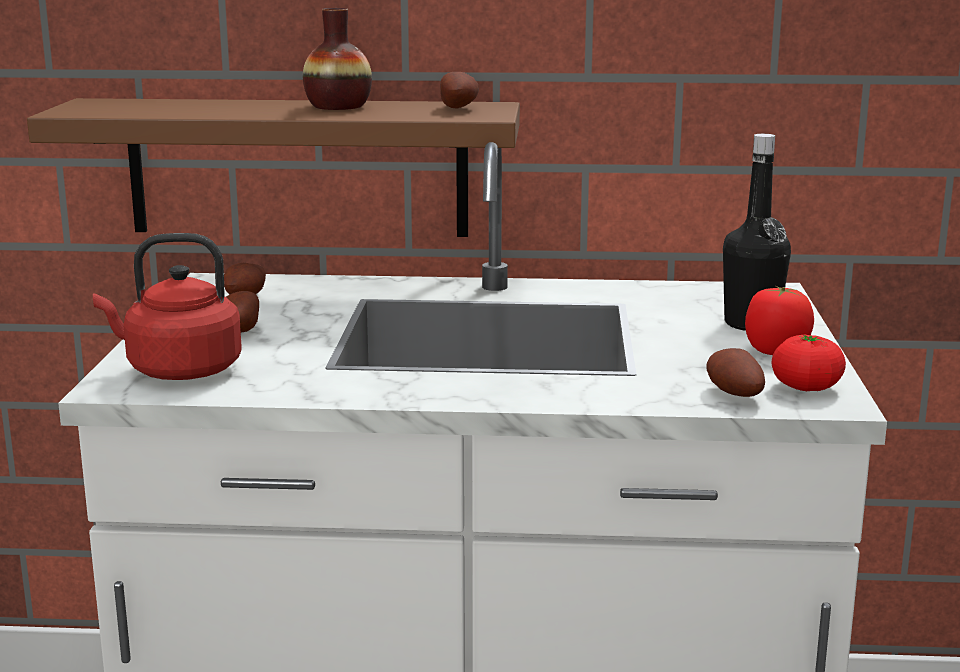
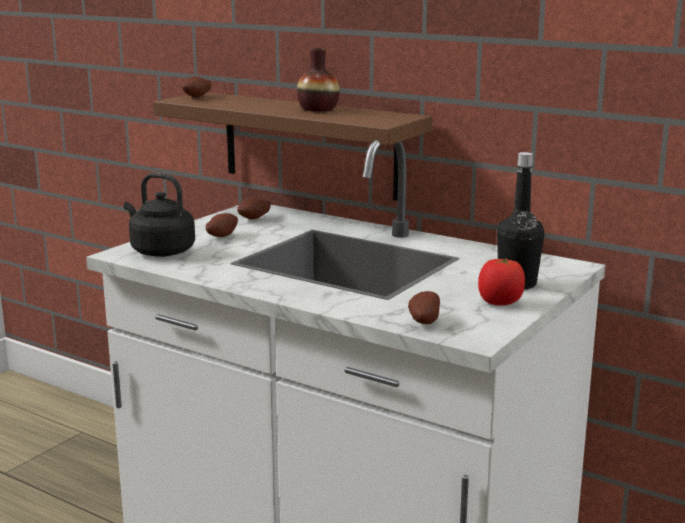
camera: 30 degrees right, 0 degrees up
red kettle [93,233,241,380] -> black kettle [124,173,195,257]
potato [440,72,479,108] -> potato moved to [182,76,211,98]
tomato [772,335,846,391] -> none

